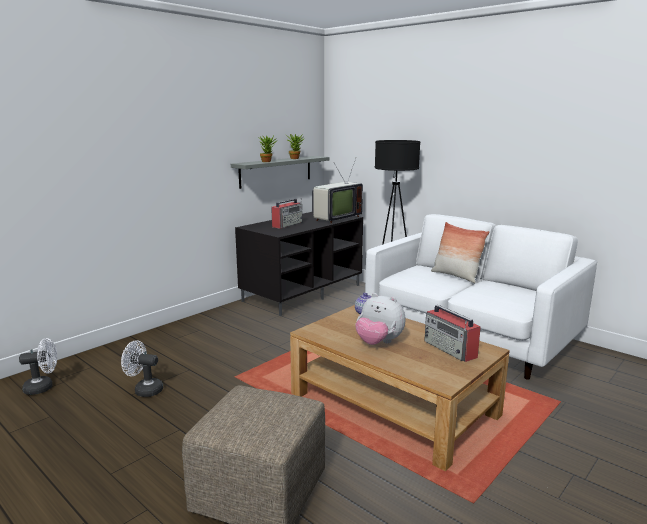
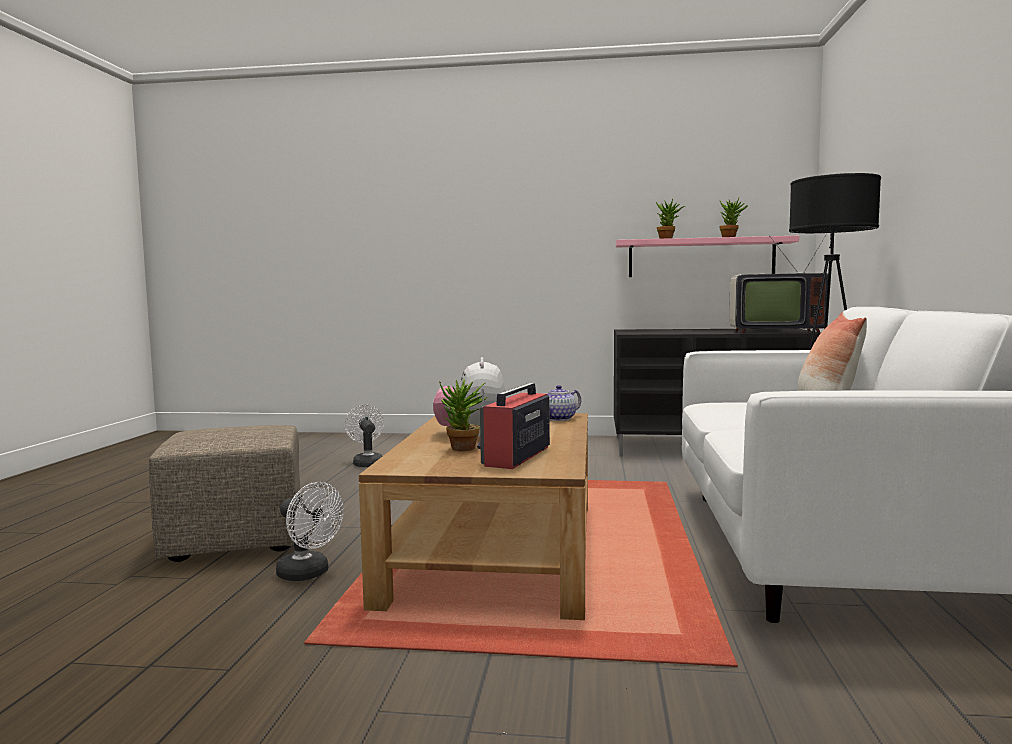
camera: 55 degrees right, 10 degrees down
white fan [19,338,57,395] -> white fan moved to [276,482,344,581]
grey shelf [231,156,329,189] -> pink shelf [616,236,799,277]
radio [271,199,303,229] -> none
none -> potted plant [439,379,489,451]

